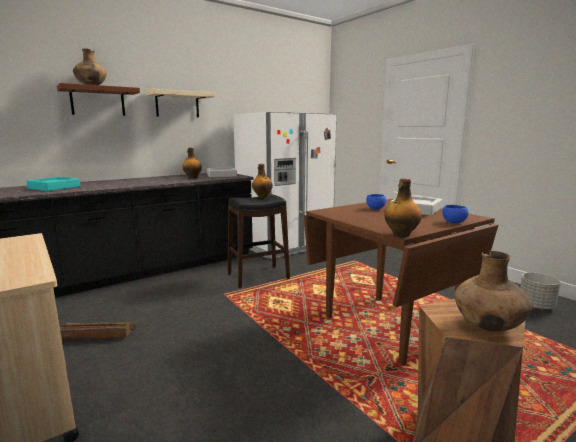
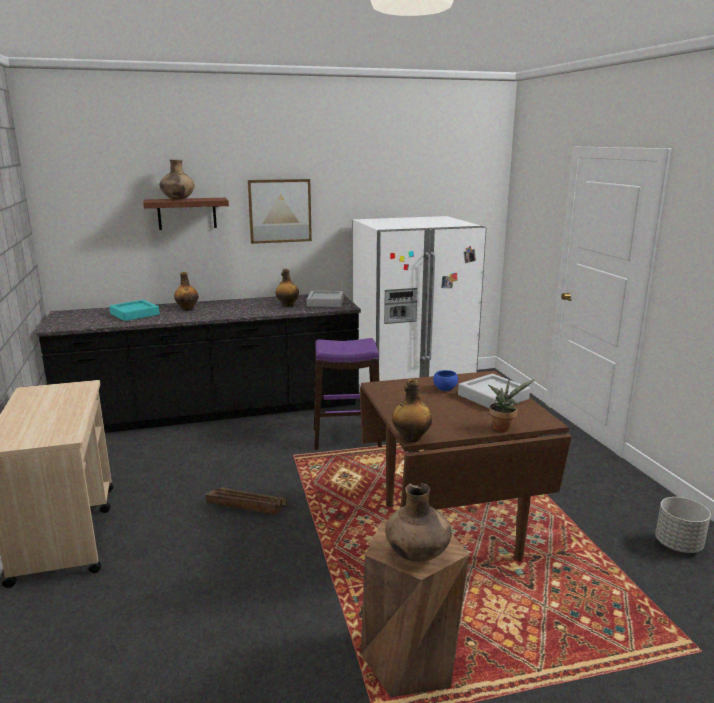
camera: 20 degrees right, 5 degrees up
crate [60,322,135,339] -> crate moved to [205,487,287,515]
beige shelf [146,89,216,117] -> picture [247,179,312,244]
black stool [228,194,290,288] -> purple stool [314,338,382,450]
bottle [252,164,273,198] -> bottle moved to [174,272,198,311]
blue bowl [442,205,469,223] -> potted plant [488,379,535,432]

